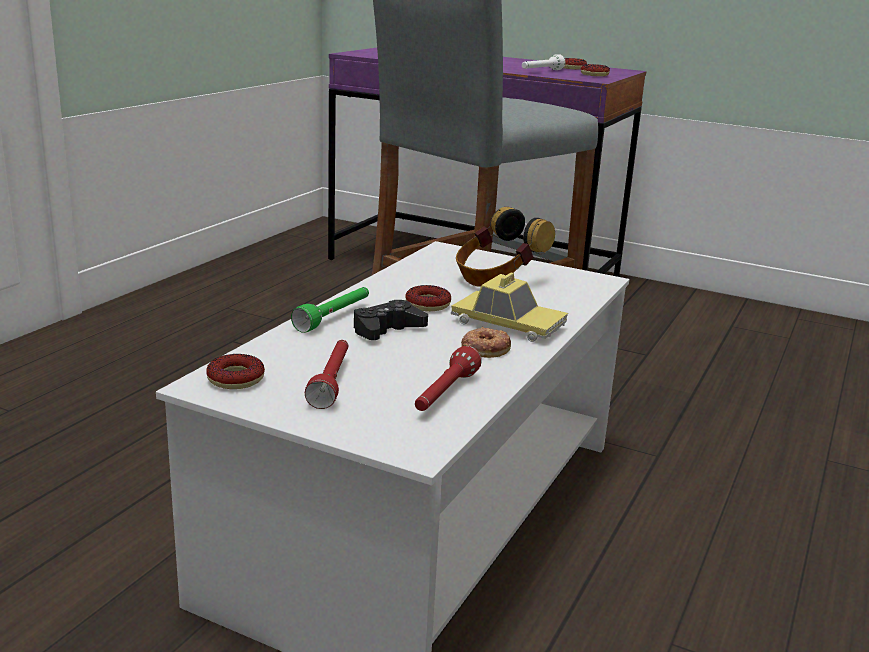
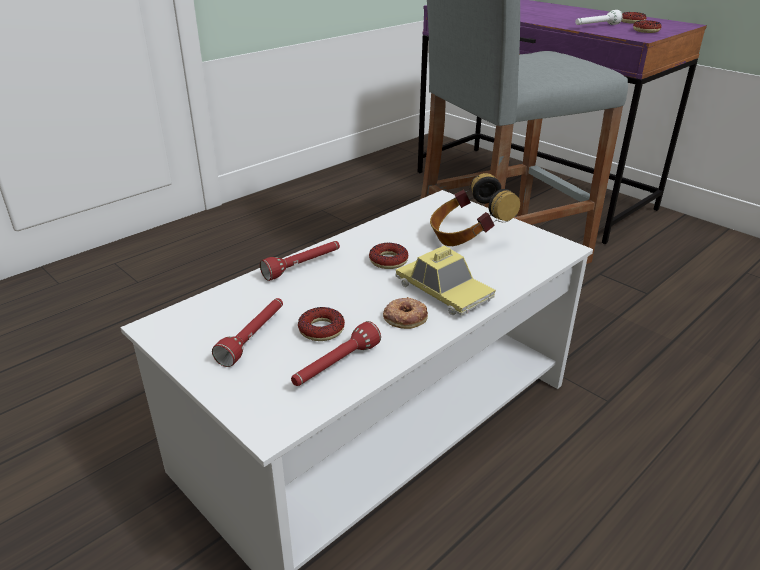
camera: 20 degrees right, 10 degrees up
donut [206,354,265,389] -> donut moved to [298,307,345,341]
green flashlight [291,287,369,333] -> red flashlight [260,241,340,281]
black game controller [354,300,428,340] -> none

